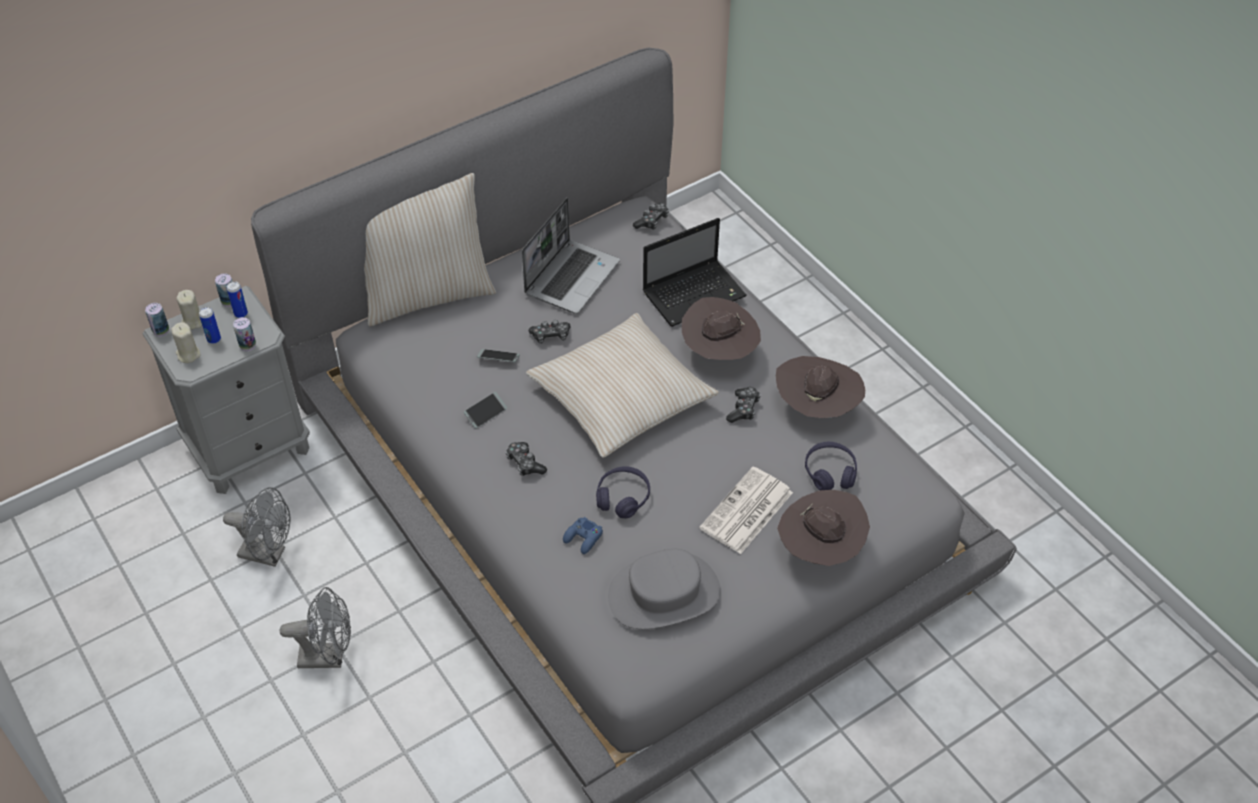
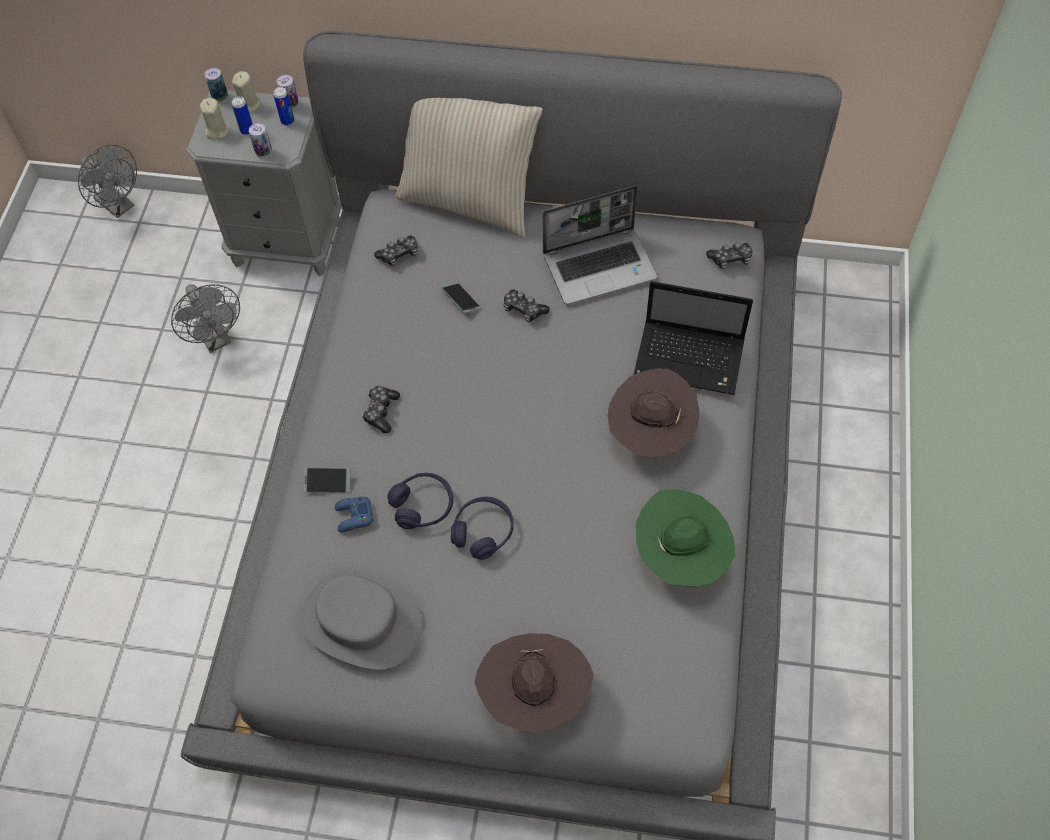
camera: 45 degrees right, 10 degrees up
grey fan [280,587,351,668] -> grey fan moved to [78,145,137,218]
phone [464,392,507,428] -> phone moved to [304,468,351,493]
beige pillow [526,313,719,458] -> none
newspaper [699,467,793,554] -> none
game controller [726,387,761,423] -> game controller moved to [374,236,418,266]
brown hat [776,356,865,419] -> green hat [636,489,735,586]
purple headphones [805,442,857,490] -> purple headphones moved to [451,497,514,560]

